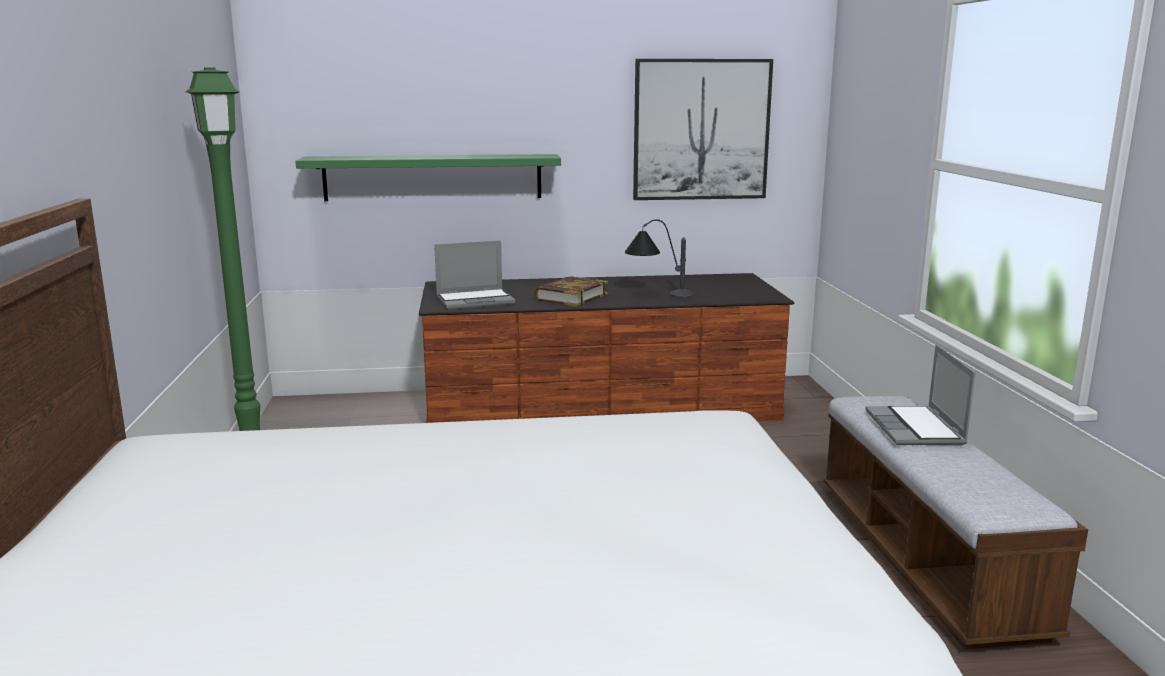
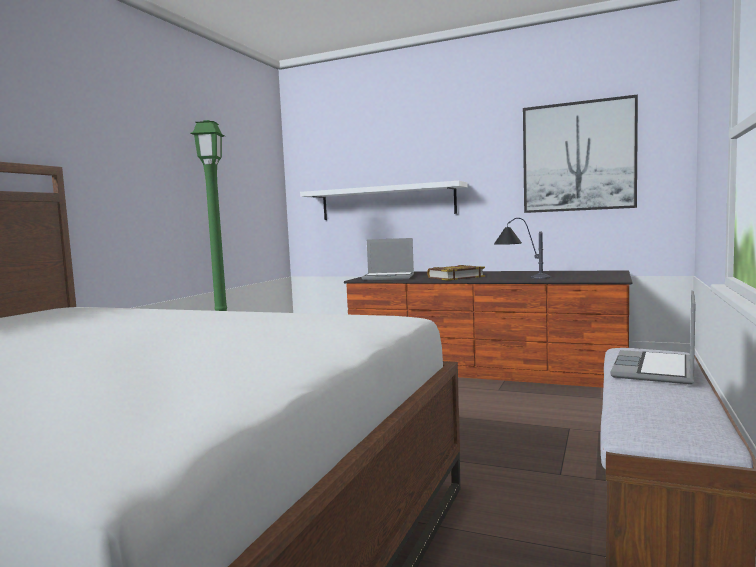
camera: 30 degrees right, 10 degrees down
green shelf [295,154,561,201] -> white shelf [300,181,468,220]

